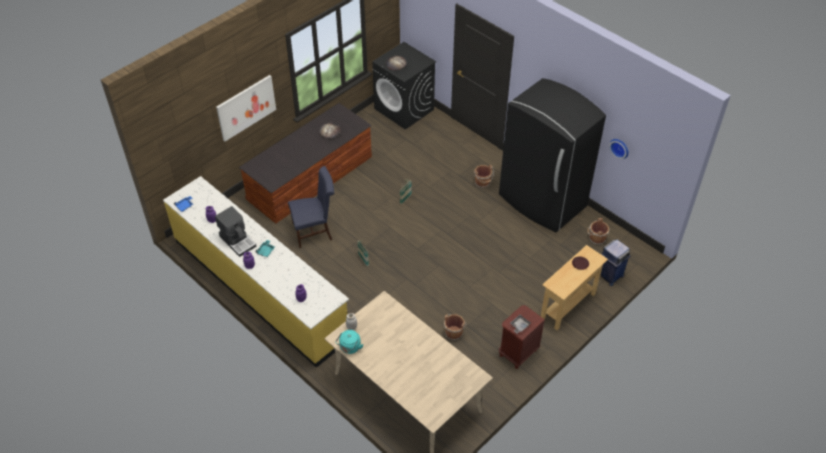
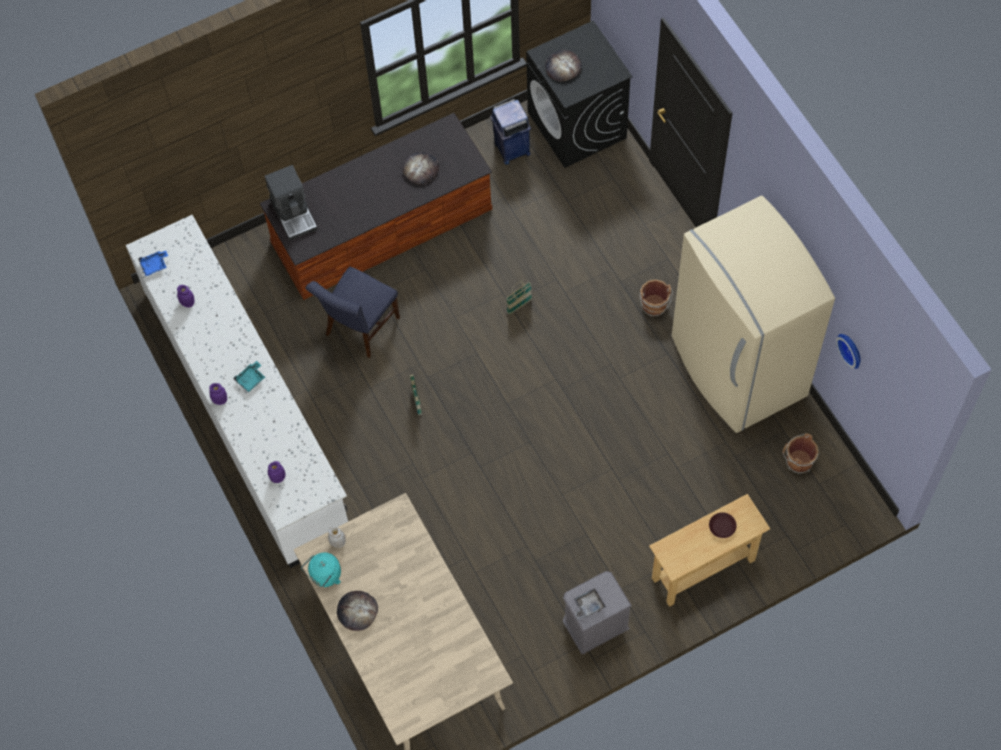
camera: 20 degrees right, 15 degrees up
yellow counter [163,176,349,368] -> white counter [126,215,348,568]
coffee machine [215,206,257,257] -> coffee machine moved to [265,165,318,241]
picture [216,75,276,141] -> none
blue chair [288,166,334,248] -> blue chair turned 120 degrees clockwise [305,267,400,358]
brown bucket [444,315,466,340] -> none
black fridge [499,78,606,233] -> beige fridge [672,196,835,433]
brown nightstand [499,305,545,369] -> grey nightstand [563,571,632,654]
blue trash can [600,239,630,286] -> blue trash can moved to [490,99,531,165]
none -> bread [337,591,378,631]

